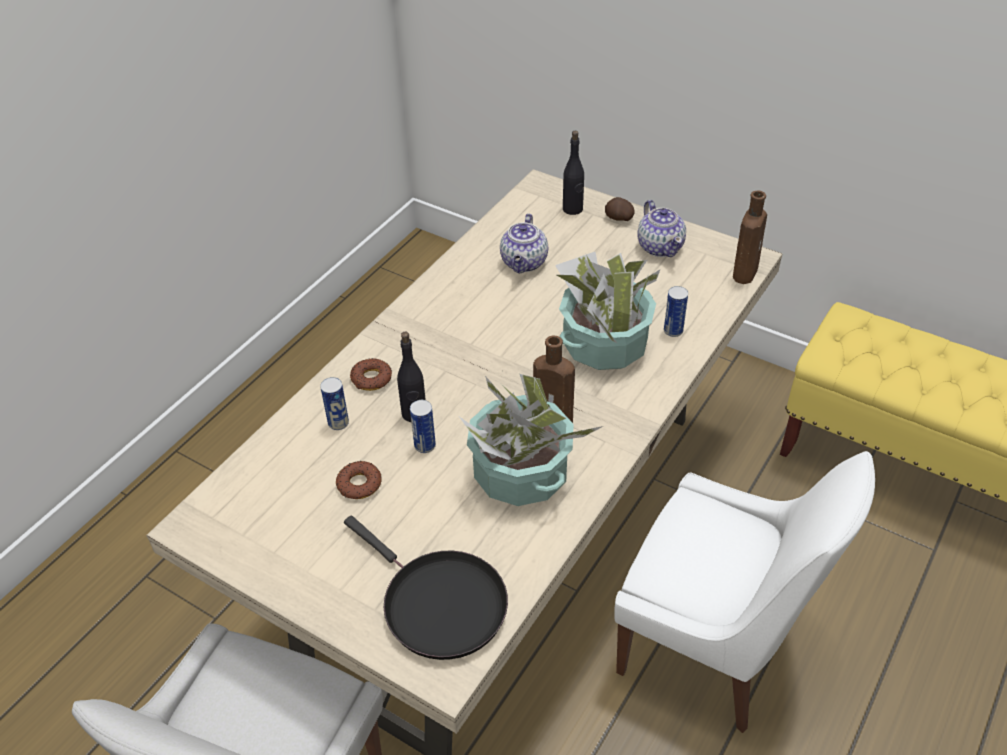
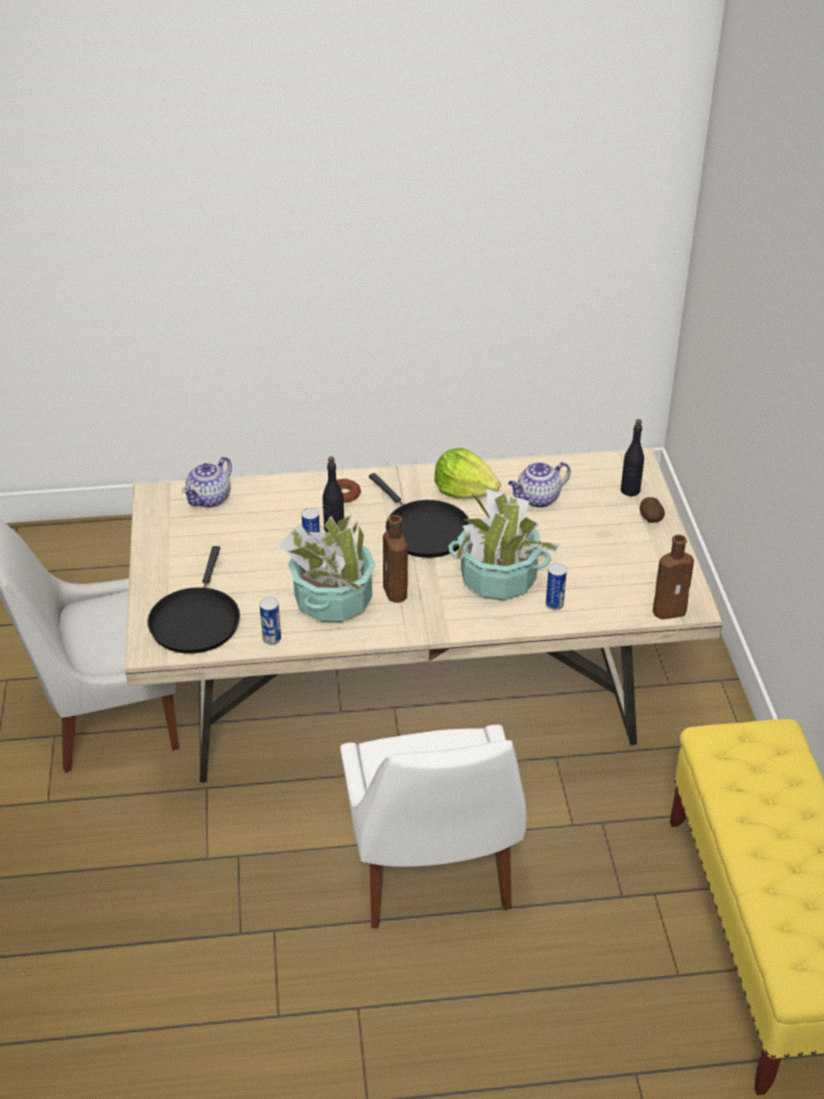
camera: 50 degrees right, 5 degrees down
can [320,377,349,430] -> can moved to [260,597,281,645]
donut [336,461,382,499] -> none
teapot [637,200,686,257] -> teapot moved to [182,457,232,508]
none -> black frying pan [369,473,469,558]
none -> lettuce [434,448,501,498]

